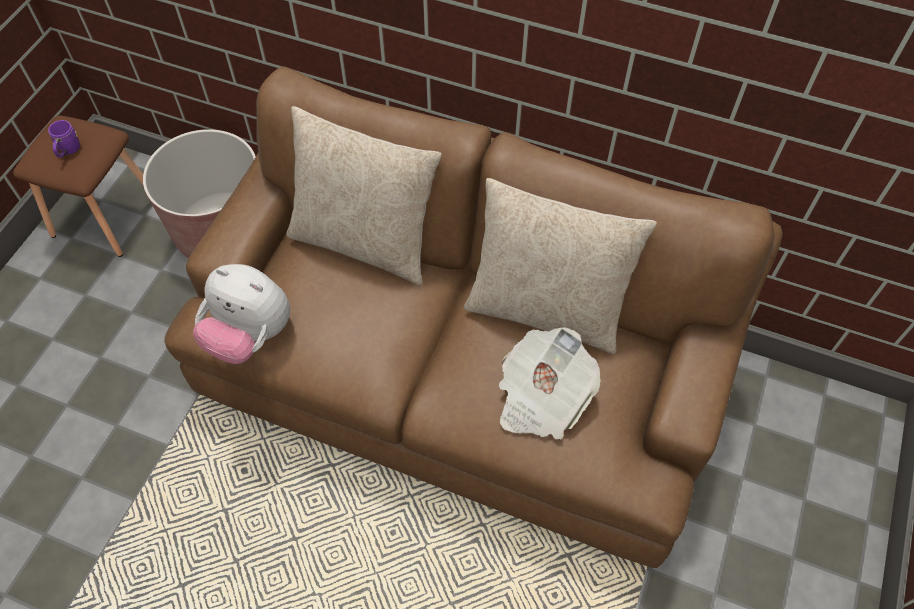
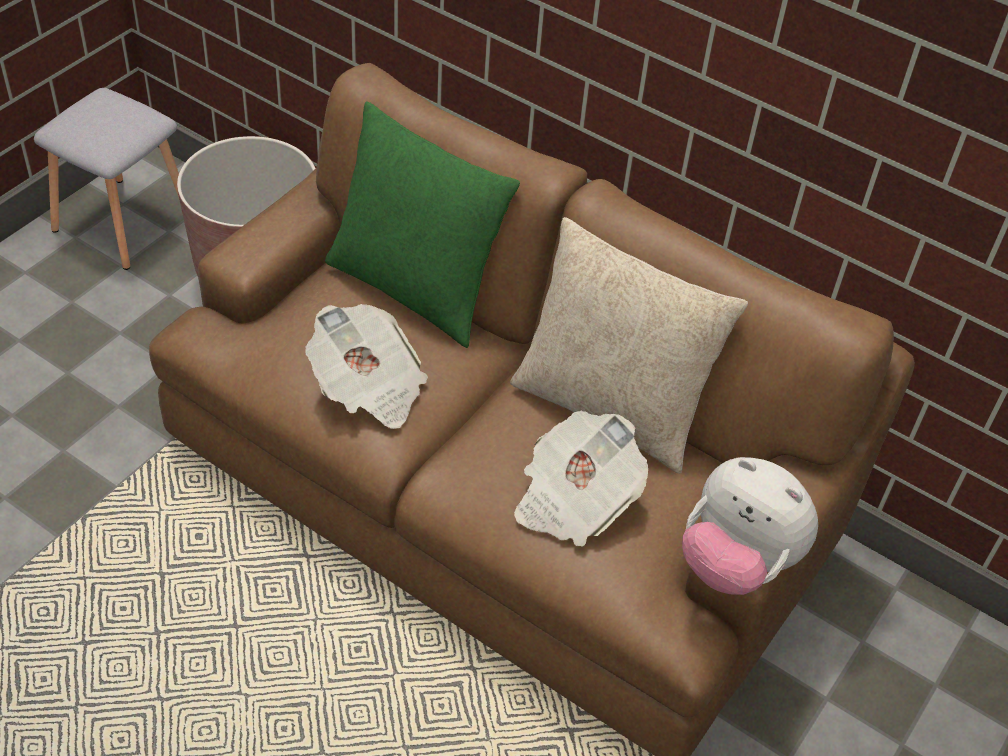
camera: 10 degrees right, 10 degrees down
brown stool [13,115,143,257] -> grey stool [34,88,179,270]
purple mug [48,120,80,158] -> none
plush toy [193,264,290,364] -> plush toy moved to [682,457,818,595]
beige pillow [286,106,442,285] -> green pillow [325,102,520,348]
none -> newspaper [305,304,428,429]

